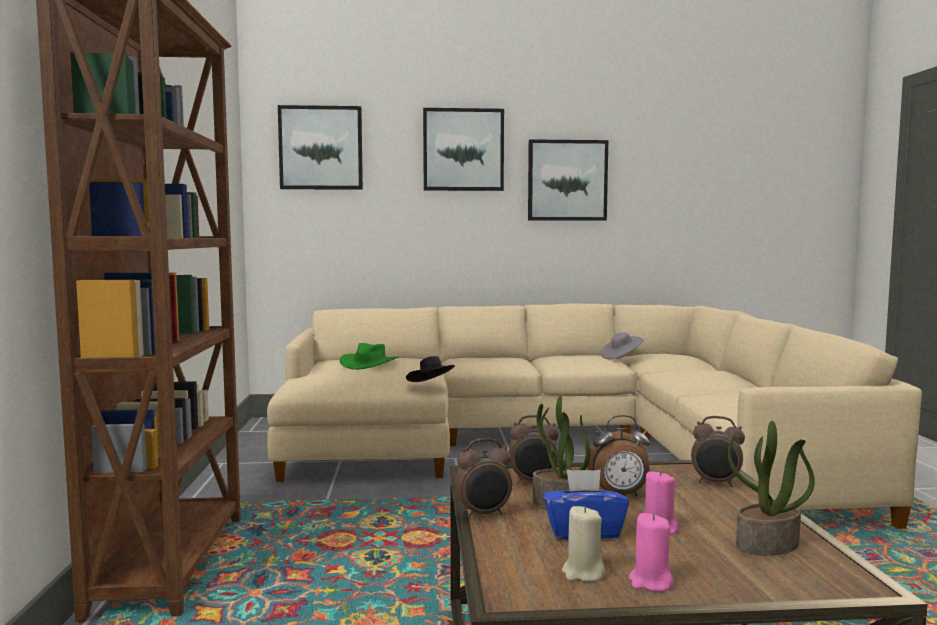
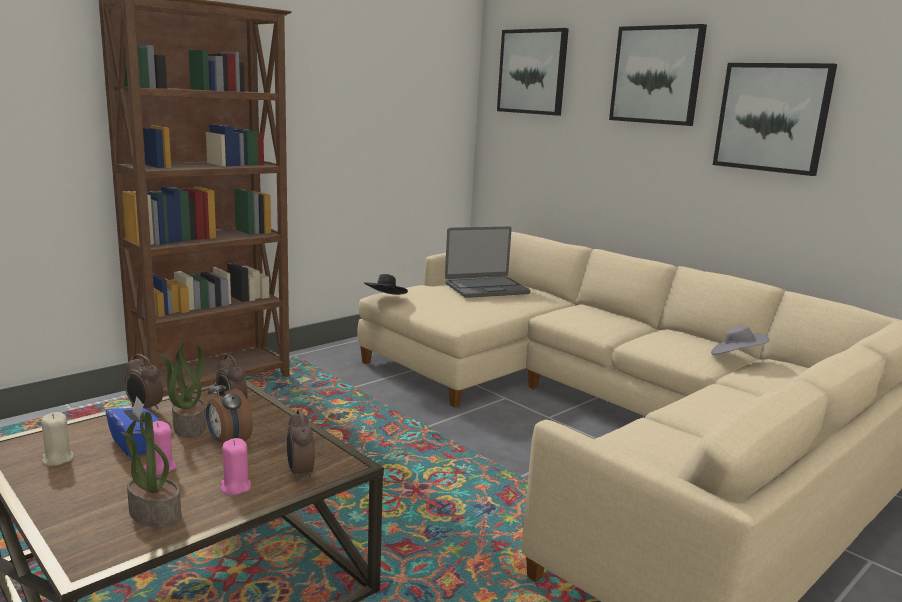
camera: 50 degrees right, 10 degrees up
green hat [340,343,399,370] -> laptop [445,226,530,298]
black hat [406,356,455,382] -> black hat moved to [364,274,408,295]
pink candle [629,513,674,592] -> pink candle moved to [221,438,251,495]

